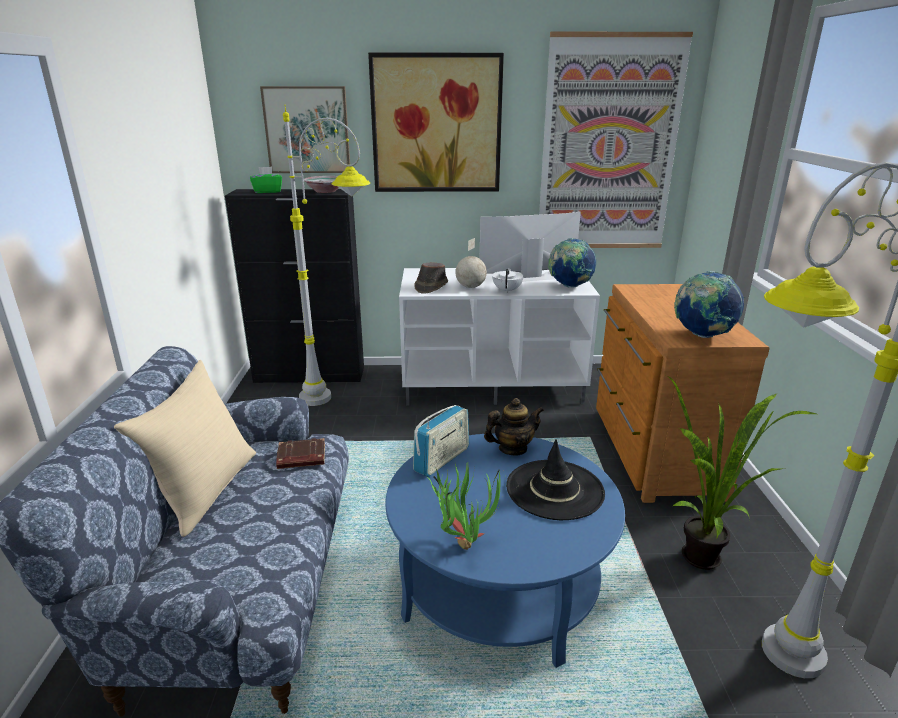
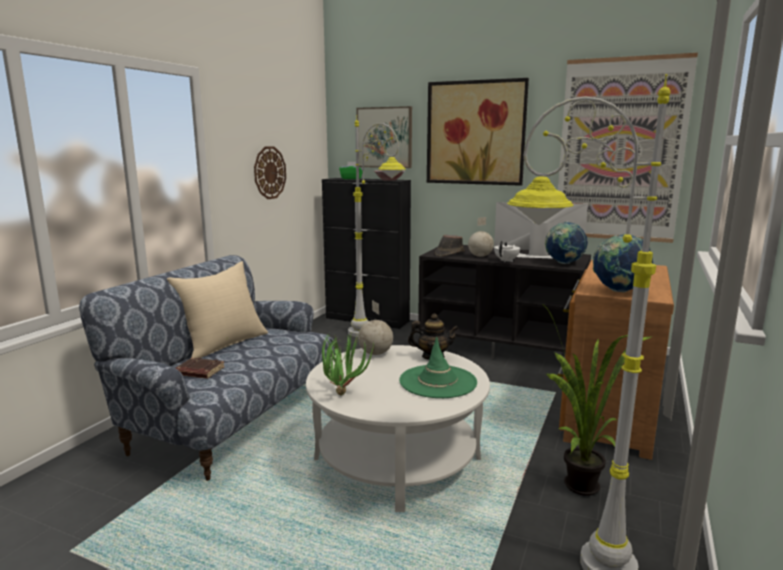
camera: 25 degrees right, 10 degrees down
brown book [276,438,325,469] -> brown book moved to [176,358,225,379]
blue coffee table [386,433,625,668] -> white coffee table [306,345,490,512]
white tv stand [399,268,600,405] -> black tv stand [418,245,591,359]
radio [413,405,469,477] -> globe [358,300,393,355]
black hat [506,439,605,520] -> green hat [399,337,477,398]
none -> wall clock [254,146,286,199]

